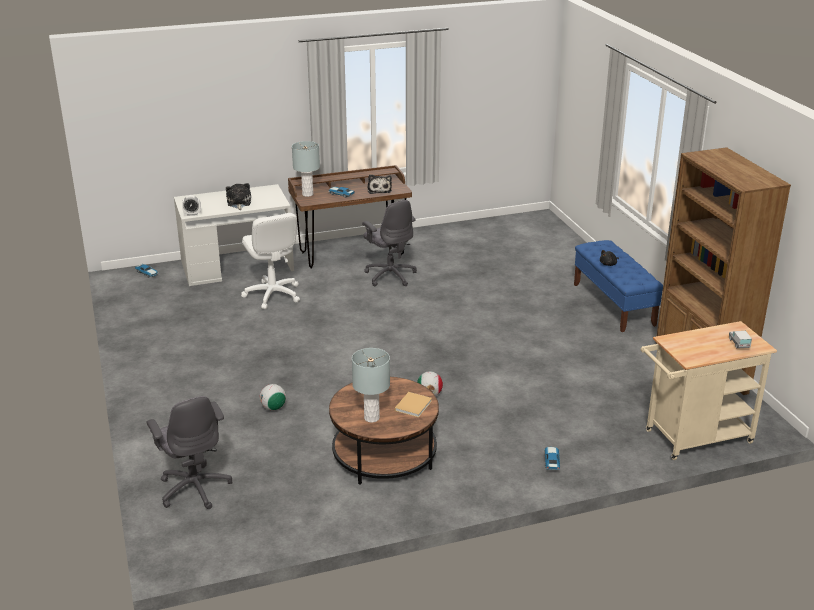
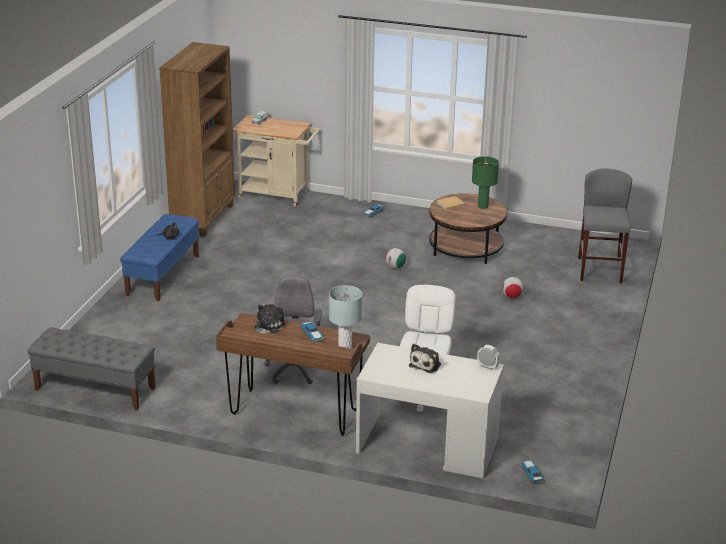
camera: 145 degrees left, 0 degrees up
grey office chair [147,396,232,509] -> grey stool [578,168,632,283]
grey table lamp [352,348,390,423] -> green table lamp [472,156,499,209]
none -> grey bench [27,327,155,411]

